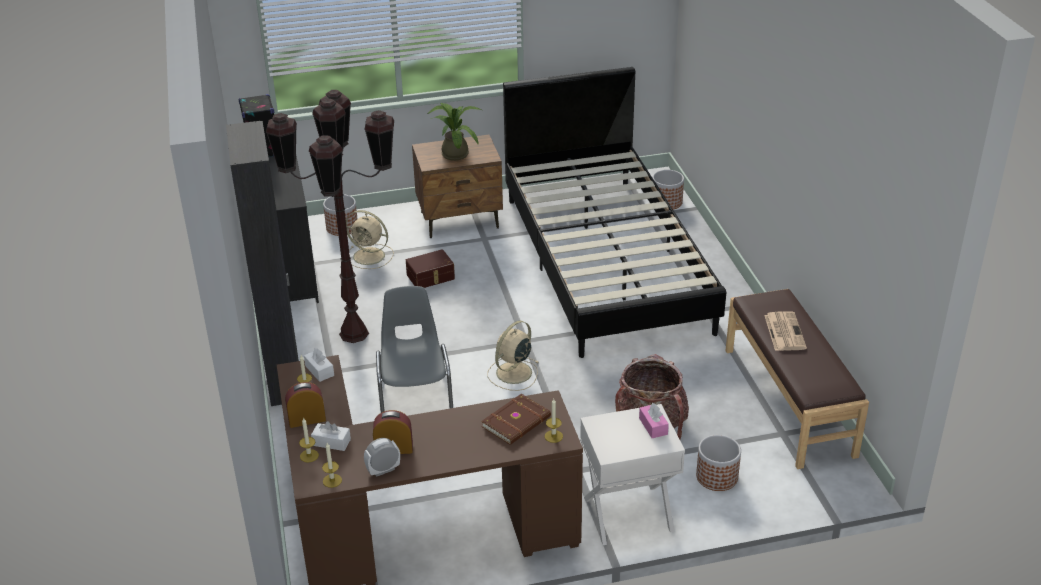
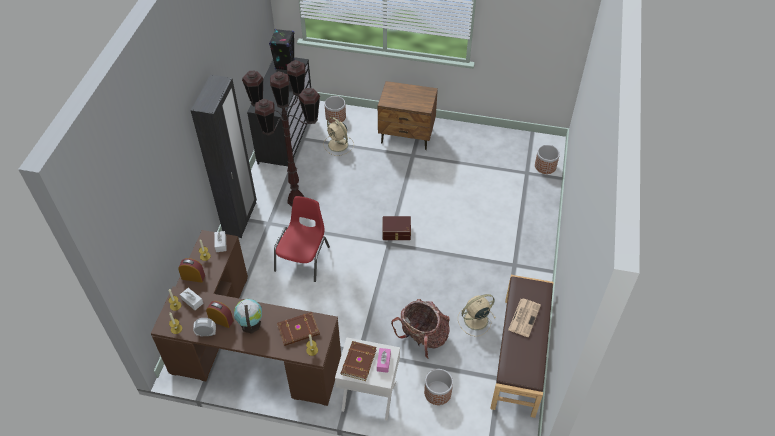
camera: 25 degrees right, 15 degrees up
grey chair [376,286,453,413] -> red chair [274,196,330,282]
brown storage box [406,249,455,288] -> brown storage box moved to [383,216,411,240]
potted plant [427,102,482,161] -> none
beige fan [487,321,539,391] -> beige fan moved to [458,294,496,337]
black bed [503,67,726,358] -> none
none -> globe [234,299,262,334]
none -> brown book [341,341,377,381]

